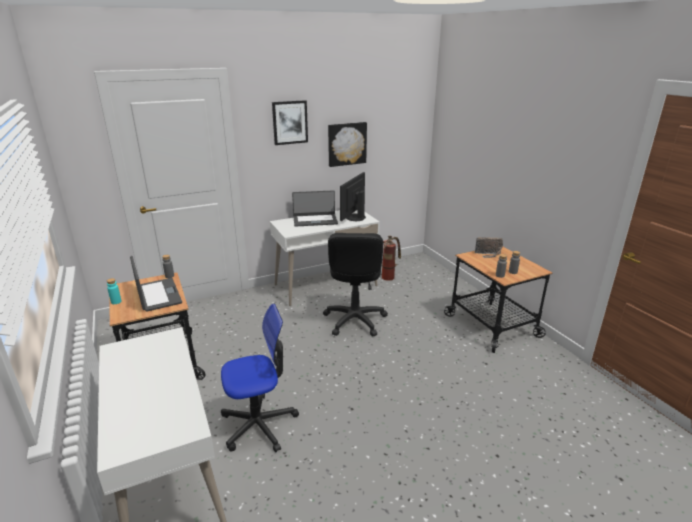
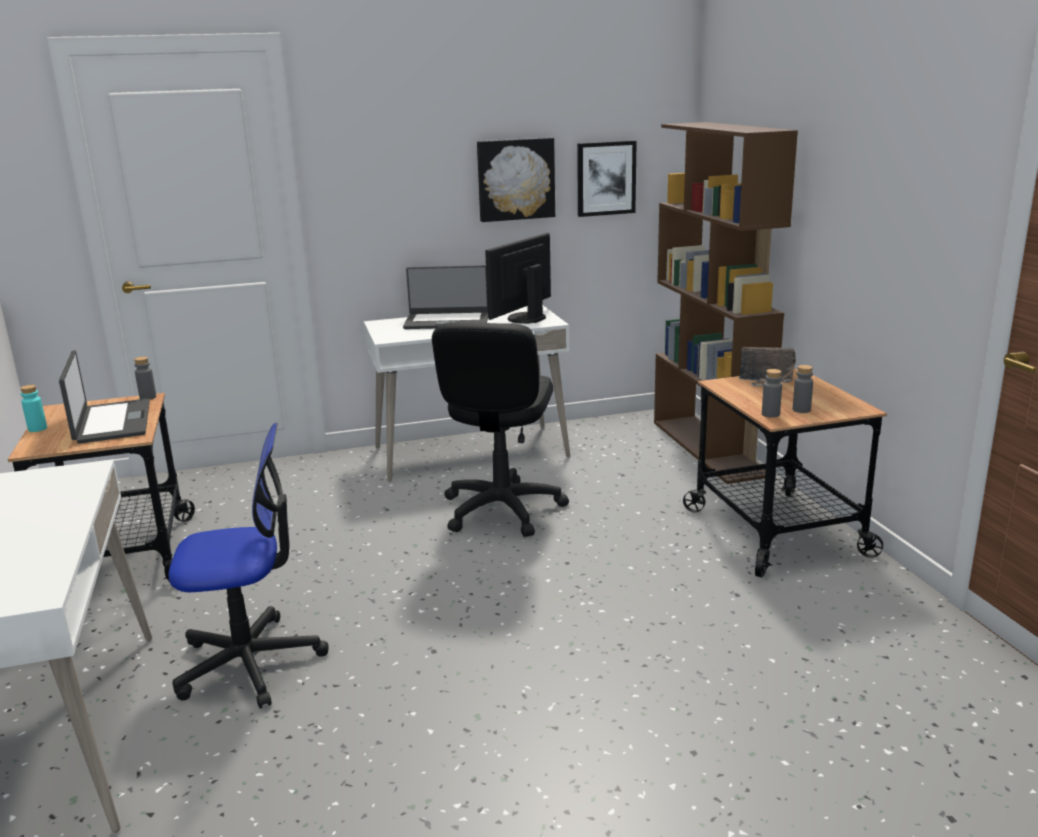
camera: 10 degrees right, 5 degrees down
picture [272,100,308,145] -> picture moved to [577,140,637,217]
fire extinguisher [382,235,401,281] -> none
none -> brown bookcase [654,122,798,484]

